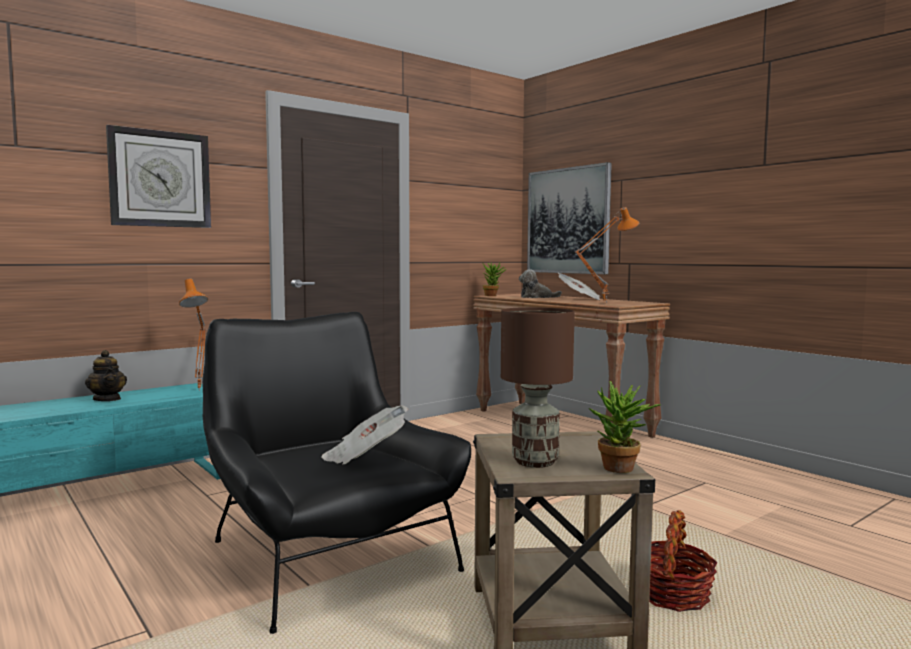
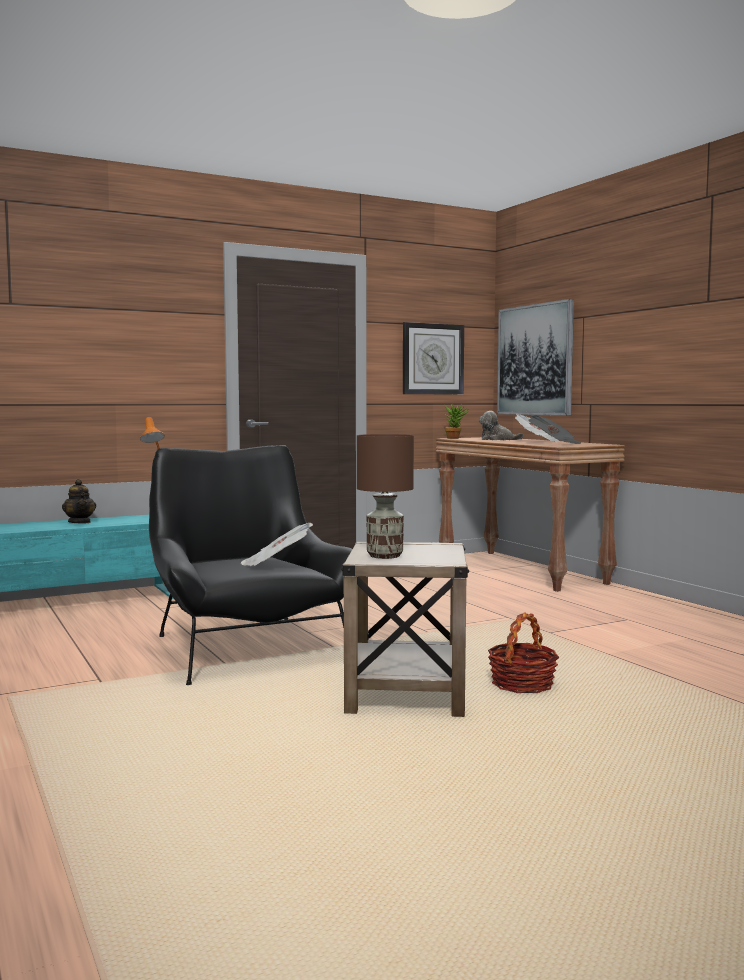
camera: 10 degrees right, 0 degrees up
wall clock [106,125,211,228] -> wall clock moved to [403,322,464,394]
orange table lamp [575,207,639,303] -> newspaper [528,415,581,444]
potted plant [589,381,661,473] -> none

